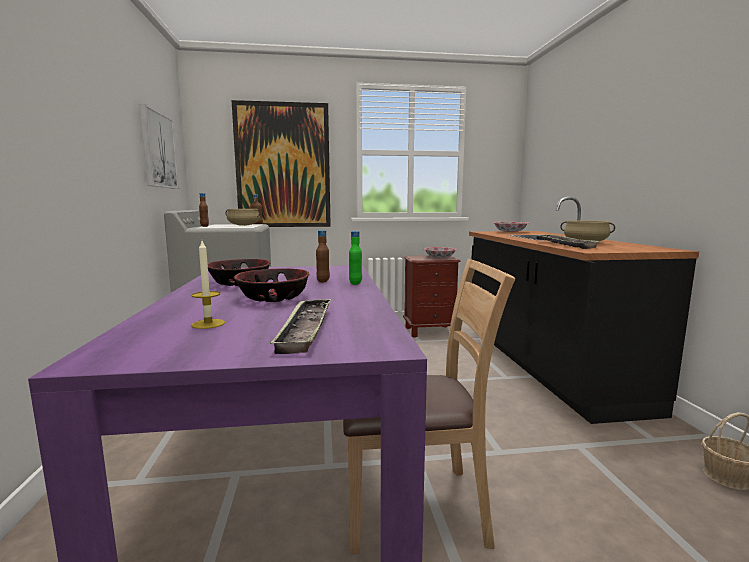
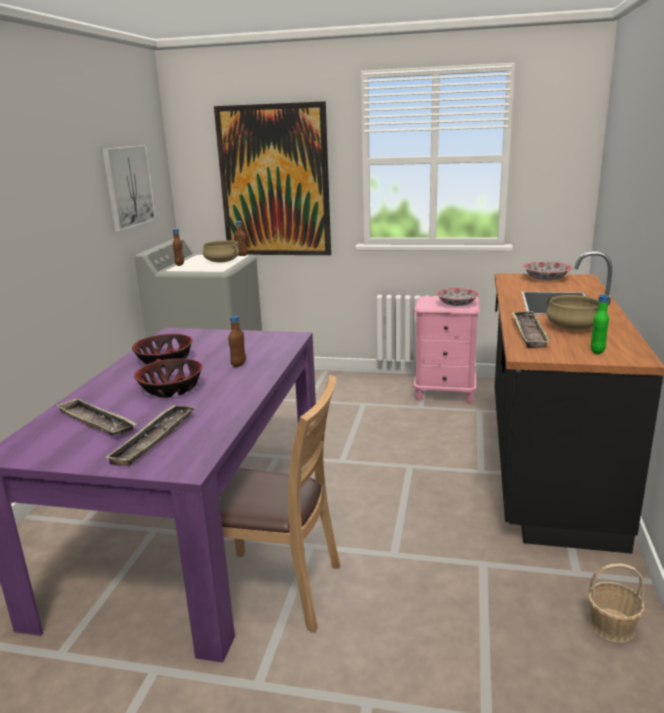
camera: 20 degrees right, 10 degrees up
candle [191,241,225,329] -> tray [55,398,137,435]
green bottle [349,231,362,285] -> green bottle moved to [591,294,609,354]
brown nightstand [403,255,461,338] -> pink nightstand [413,296,480,404]

